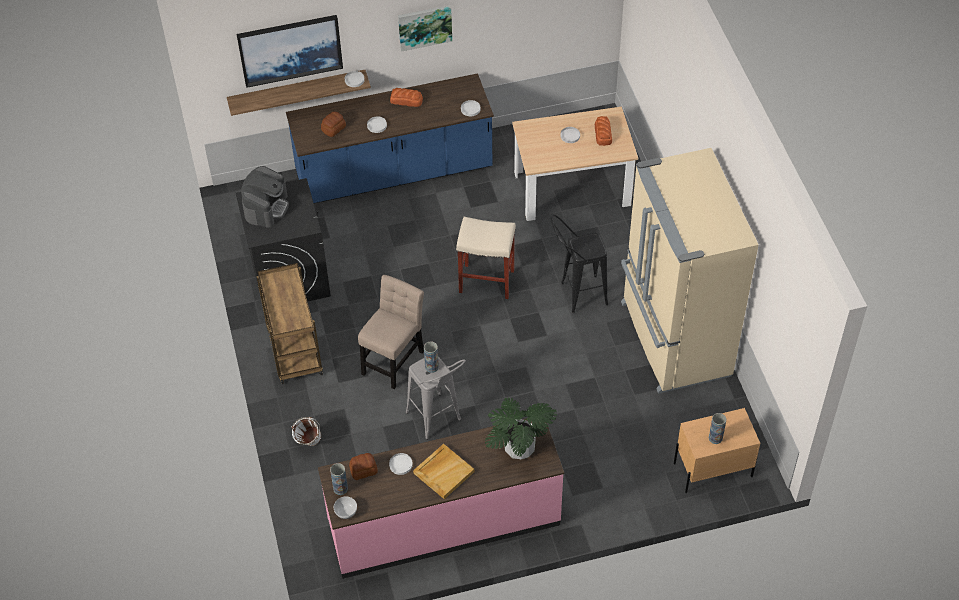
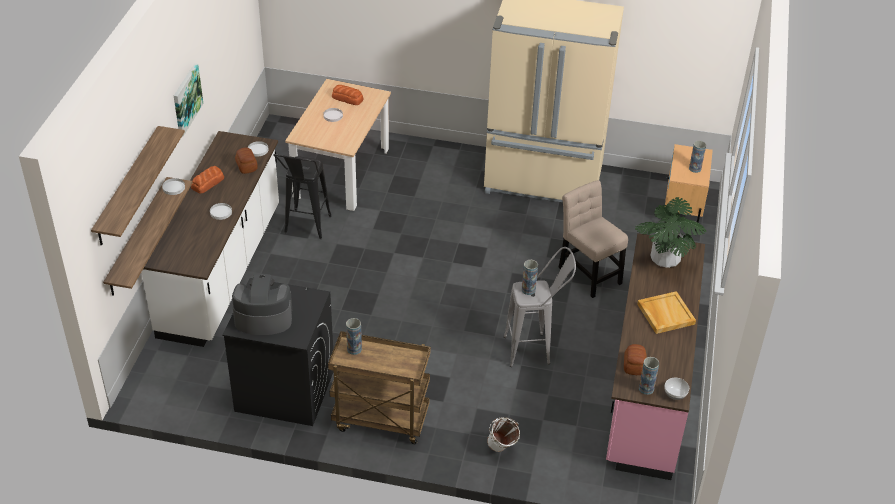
camera: 65 degrees left, 10 degrees down
picture [237,15,343,88] -> shelf [91,126,185,246]
coffee machine [241,166,289,228] -> coffee machine turned 45 degrees counterclockwise [232,274,292,335]
blue counter [286,73,494,204] -> white counter [142,131,279,347]
bread [321,112,346,137] -> bread moved to [235,147,257,174]
beige chair [358,275,424,389] -> beige chair moved to [559,180,628,298]
white plate [389,453,413,475] -> none
beige stool [456,217,516,299] -> none
black stool [551,215,608,313] -> black stool moved to [273,154,332,239]
none -> vase [346,318,362,355]

